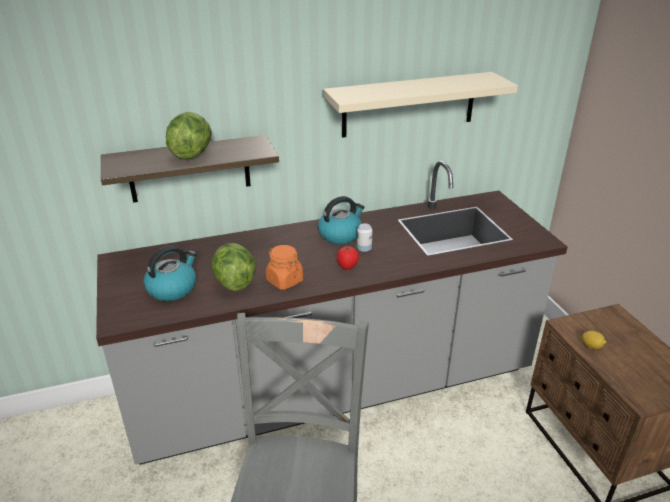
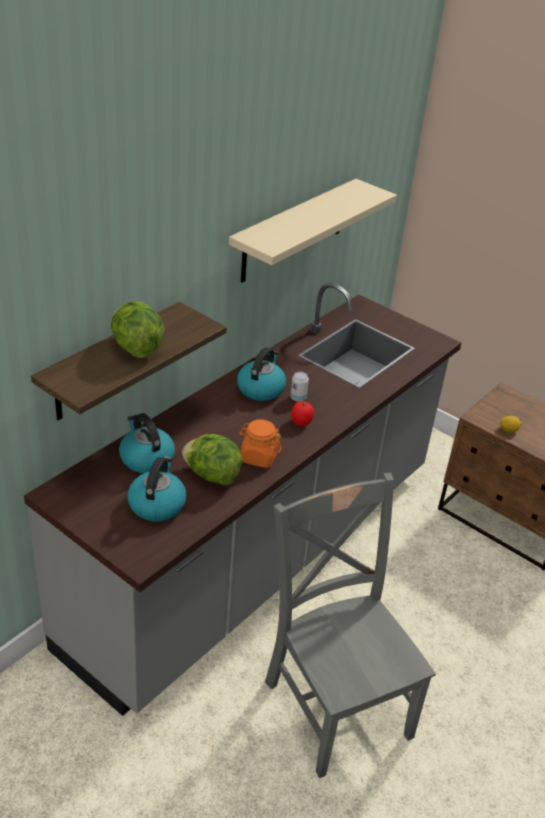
camera: 35 degrees left, 5 degrees up
none -> kettle [119,413,175,473]

